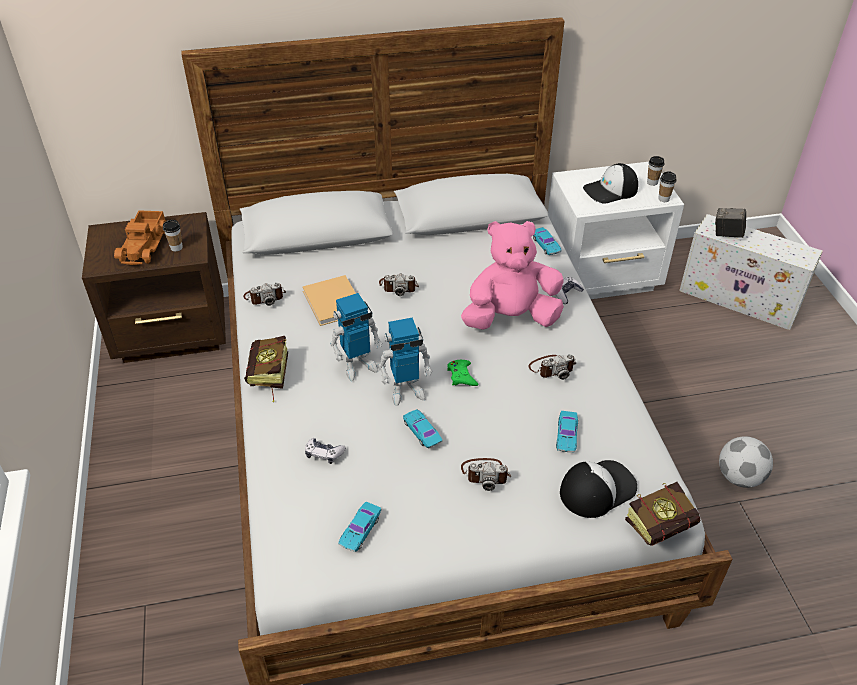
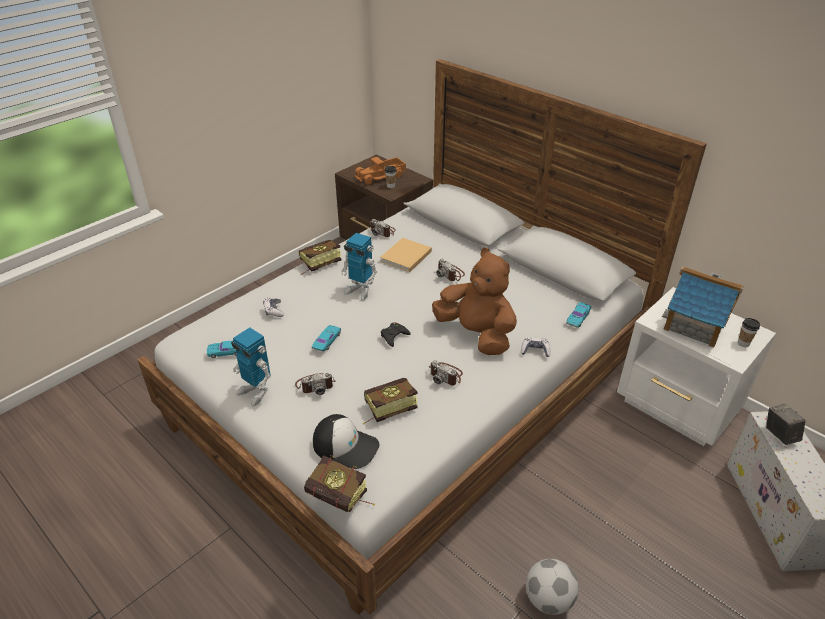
camera: 55 degrees right, 5 degrees down
toy robot [378,317,433,406] -> toy robot moved to [231,327,271,406]
green game controller [447,360,479,386] -> black game controller [381,322,411,347]
pink plush toy [461,221,564,330] -> brown plush toy [432,248,517,355]
camera [461,458,511,491] -> camera turned 75 degrees counterclockwise [295,373,336,395]
turquoise toy car [556,411,578,452] -> book [363,378,418,425]
cap [583,163,638,204] -> toy house [662,266,744,348]
cup [658,172,676,202] -> none

